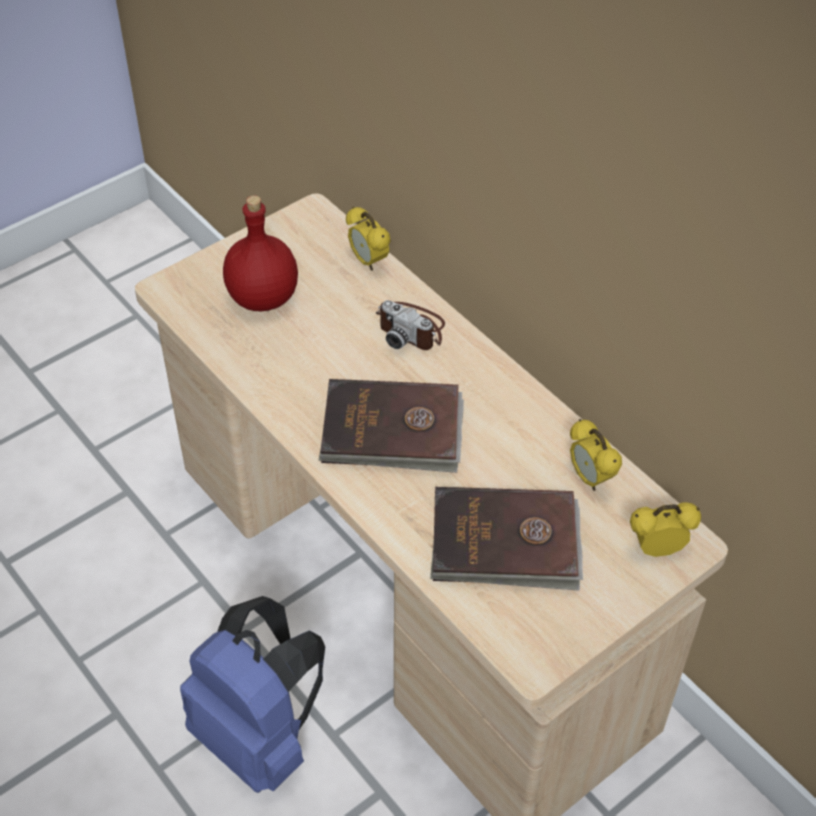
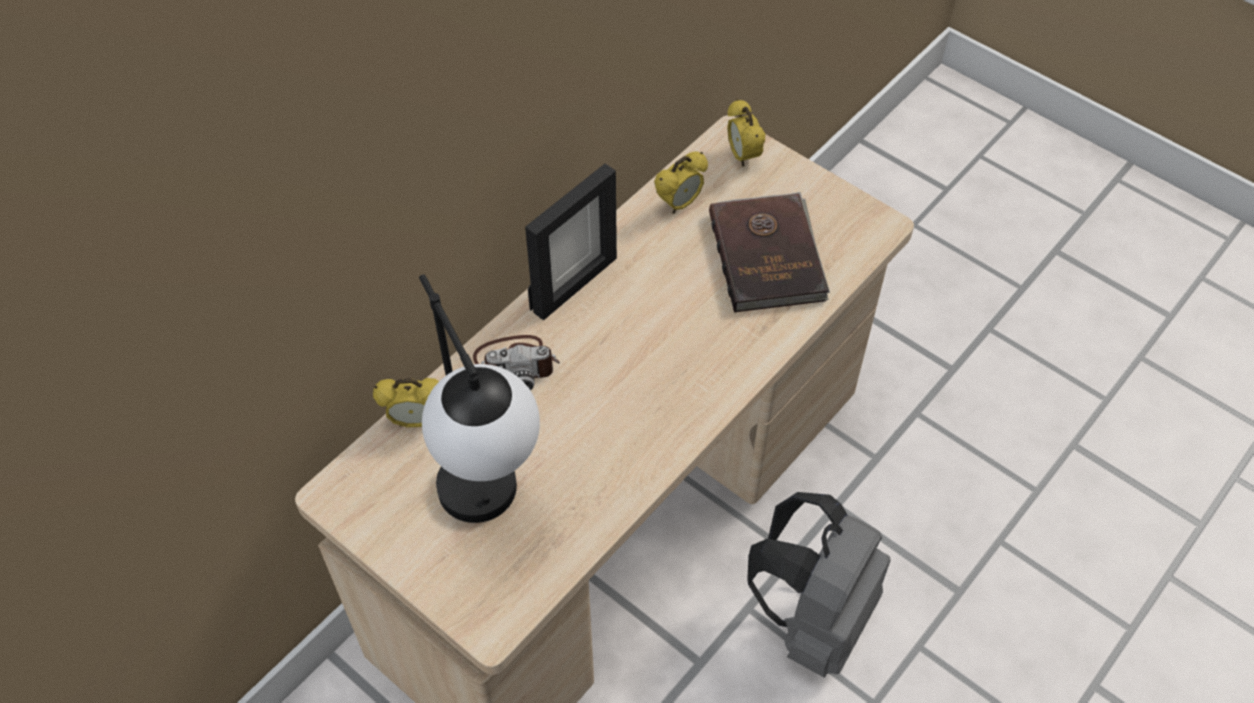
camera: 100 degrees left, 5 degrees up
blue backpack [180,596,325,793] -> grey backpack [747,492,891,677]
red bottle [223,195,298,311] -> table lamp [419,274,540,523]
brown book [318,379,464,473] -> none
alarm clock [346,207,391,271] -> alarm clock turned 45 degrees clockwise [373,378,439,427]
camera [375,300,445,350] -> camera turned 60 degrees clockwise [473,335,560,391]
none -> picture frame [525,164,617,320]

